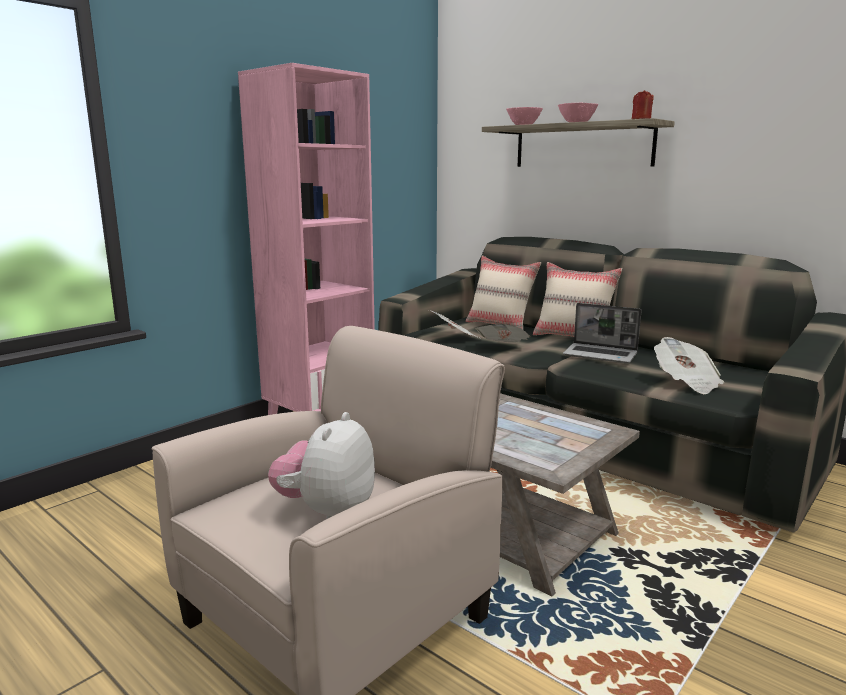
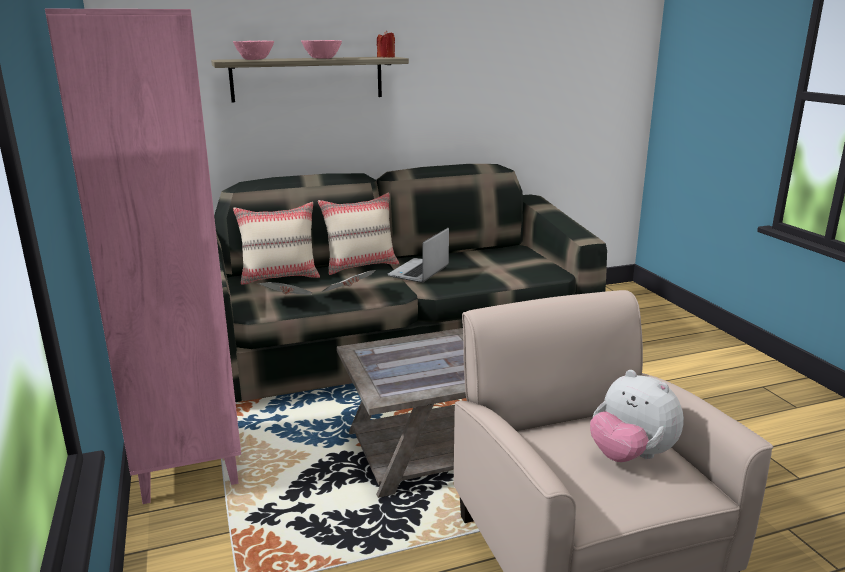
camera: 60 degrees left, 5 degrees up
laptop [563,303,641,363] -> laptop turned 150 degrees clockwise [388,228,449,283]
newspaper [654,337,724,394] -> none

